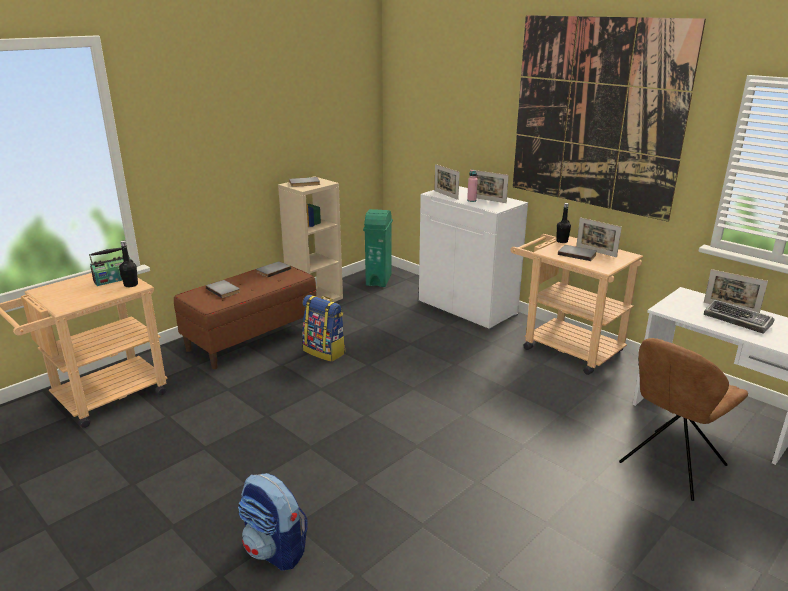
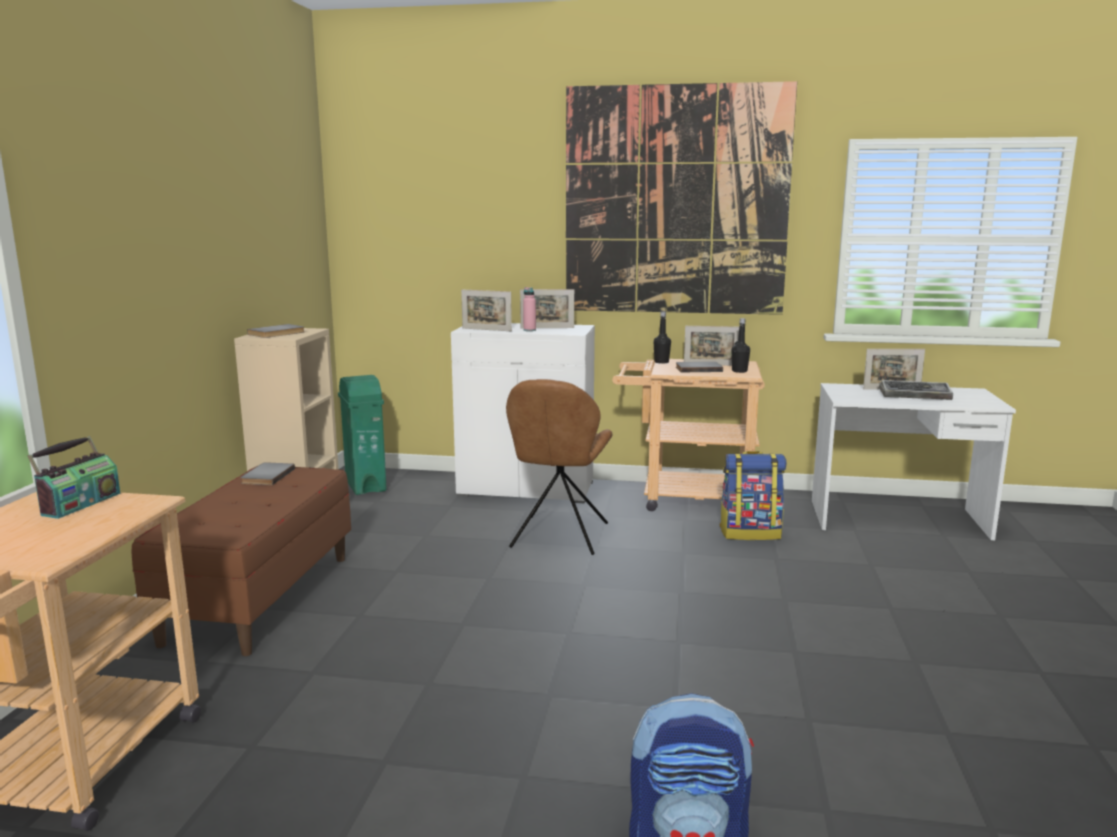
camera: 35 degrees left, 10 degrees down
black bottle [119,241,138,287] -> black bottle moved to [731,318,750,373]
grey book [206,280,240,298] -> none
backpack [302,295,346,362] -> backpack moved to [719,451,786,540]
brown chair [619,338,748,501] -> brown chair moved to [506,379,612,555]

